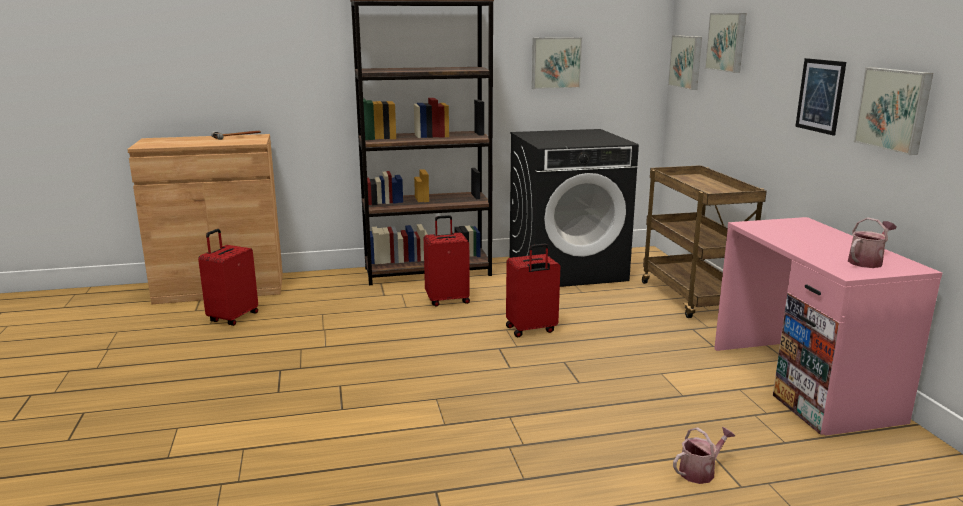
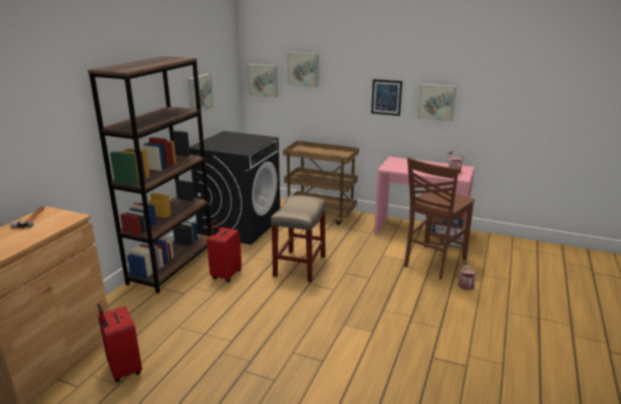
camera: 55 degrees left, 5 degrees up
red suitcase [506,243,561,337] -> beige stool [271,195,326,282]
none -> brown chair [404,157,475,280]

